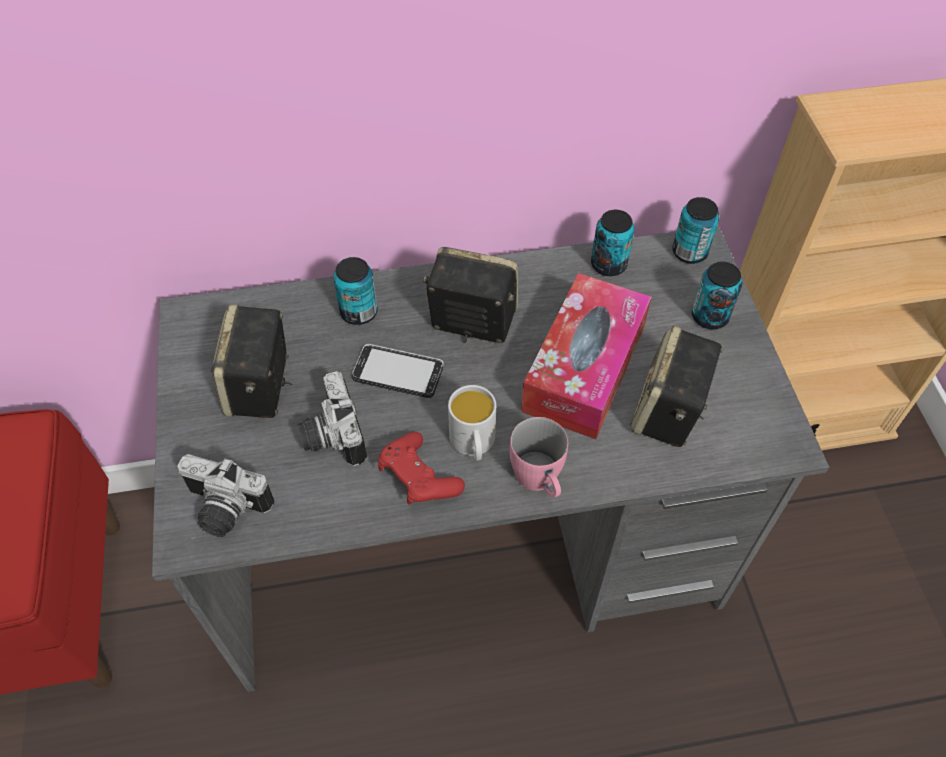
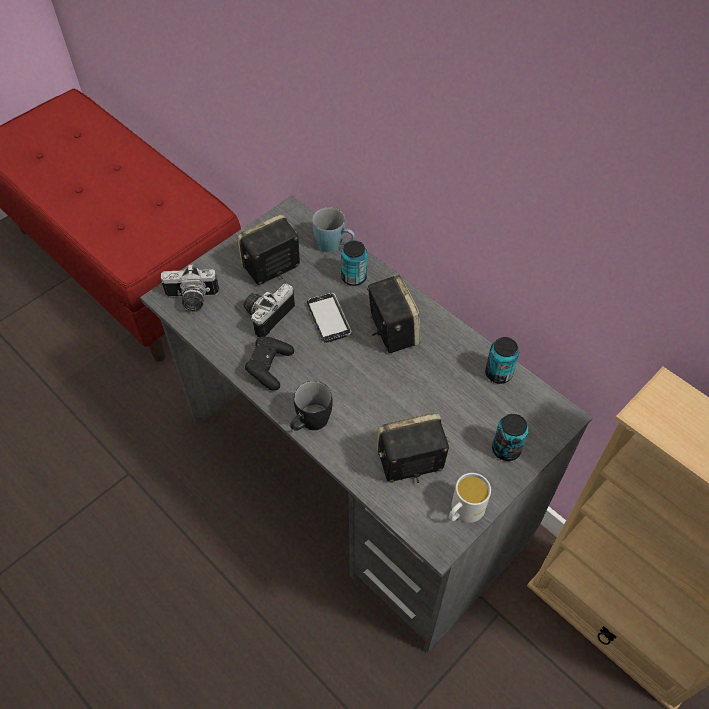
camera: 55 degrees right, 0 degrees up
camera [177,454,274,537] -> camera turned 75 degrees counterclockwise [161,264,219,312]
red game controller [378,432,465,505] -> black game controller [245,336,294,391]
white mug [448,385,496,461] -> white mug moved to [449,473,491,523]
pink mug [510,417,568,498] -> black mug [290,381,332,431]
tissue box [521,273,652,439] -> none
can [672,197,719,264] -> none
none -> blue mug [312,208,355,252]

